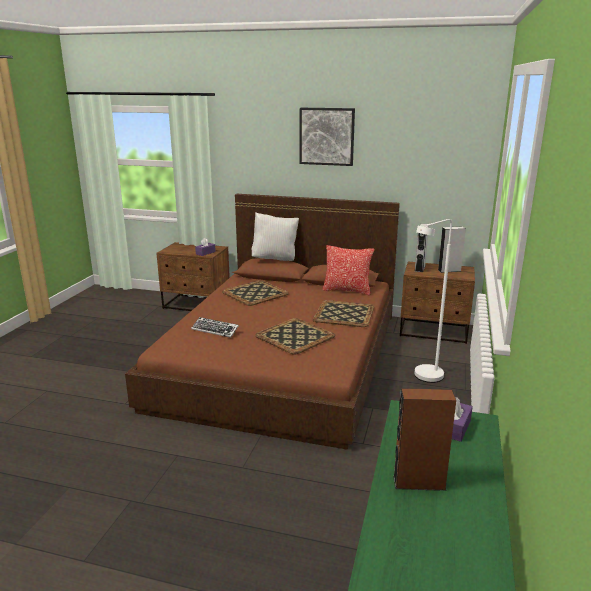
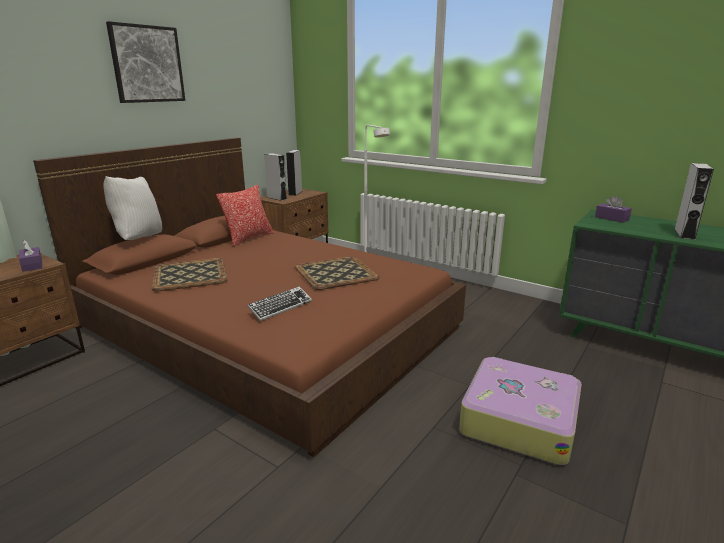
camera: 70 degrees left, 0 degrees up
tray [312,300,374,327] -> none
brown speaker [393,388,456,491] -> grey speaker [674,163,714,240]
none -> suitcase [459,357,582,465]

